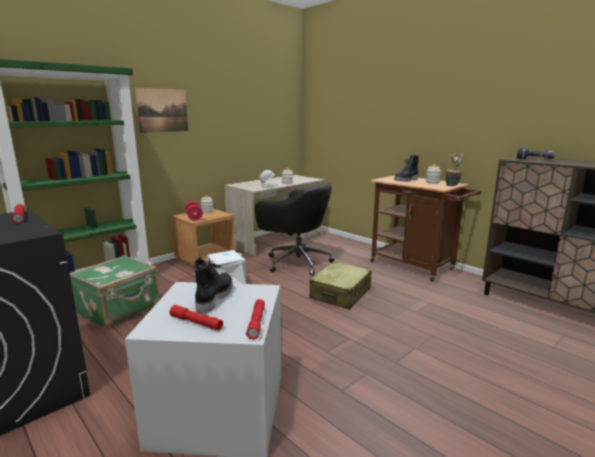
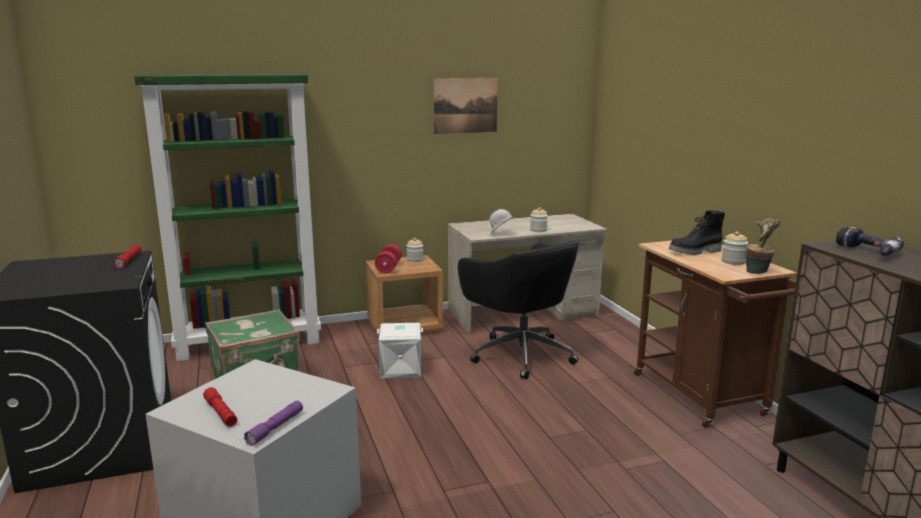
camera: 25 degrees right, 0 degrees up
picture [135,88,188,133] -> picture moved to [433,78,498,134]
black boot [194,257,233,314] -> none
red flashlight [246,299,265,340] -> purple flashlight [244,401,303,446]
beige suitcase [309,261,372,310] -> none

